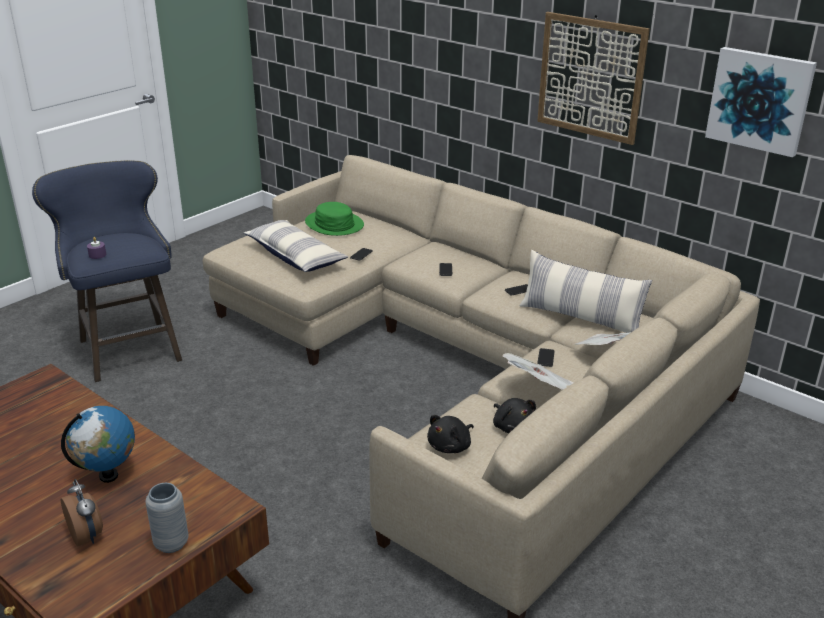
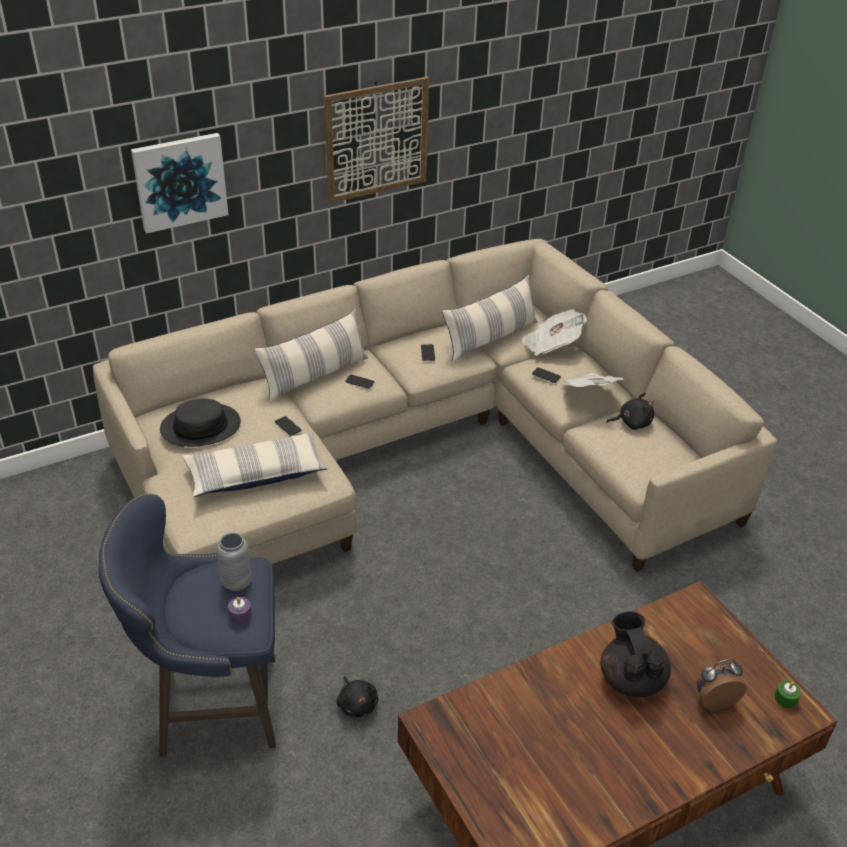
camera: 70 degrees left, 10 degrees up
globe [61,406,135,483] -> black teapot [600,611,671,697]
grey vase [146,483,188,553] -> grey vase moved to [216,533,252,591]
green hat [305,202,364,236] -> black hat [160,399,241,447]
black plush toy [427,415,474,453] -> black plush toy moved to [336,676,378,717]
picture [705,47,817,157] -> picture moved to [131,133,228,234]
none -> pillow [254,309,368,402]
none -> green candle [775,681,801,708]

